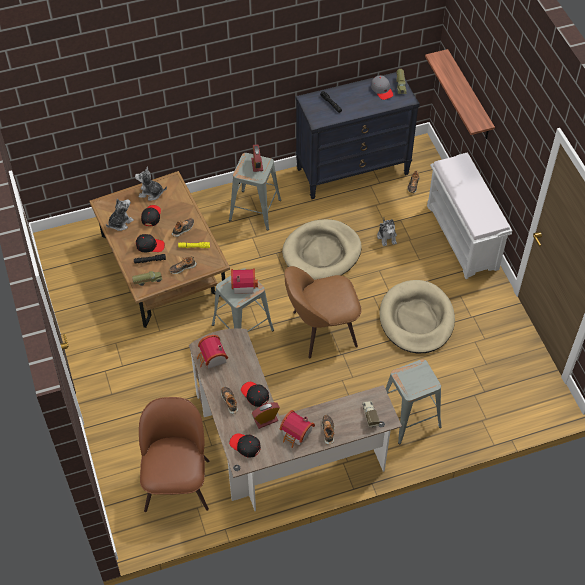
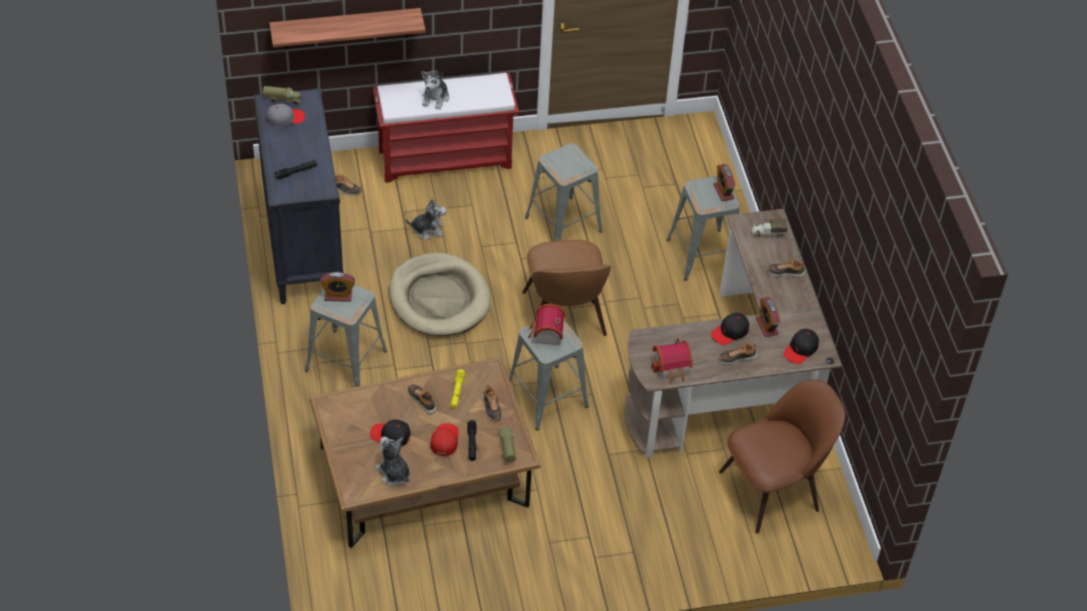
camera: 85 degrees left, 5 degrees down
plush toy [135,167,167,201] -> plush toy moved to [421,70,449,110]
black cap [136,234,165,252] -> red cap [430,423,459,456]
brown chair [139,397,210,512] -> brown chair turned 150 degrees clockwise [719,379,845,534]
toy house [280,410,315,448] -> none
beige dog bed [379,280,455,354] -> grey stool [525,143,603,241]
white bench [427,152,512,279] -> red bench [373,73,519,183]
none -> alarm clock [713,164,735,201]

